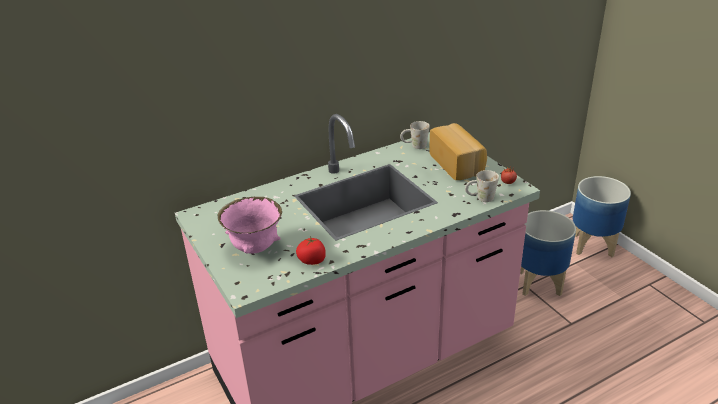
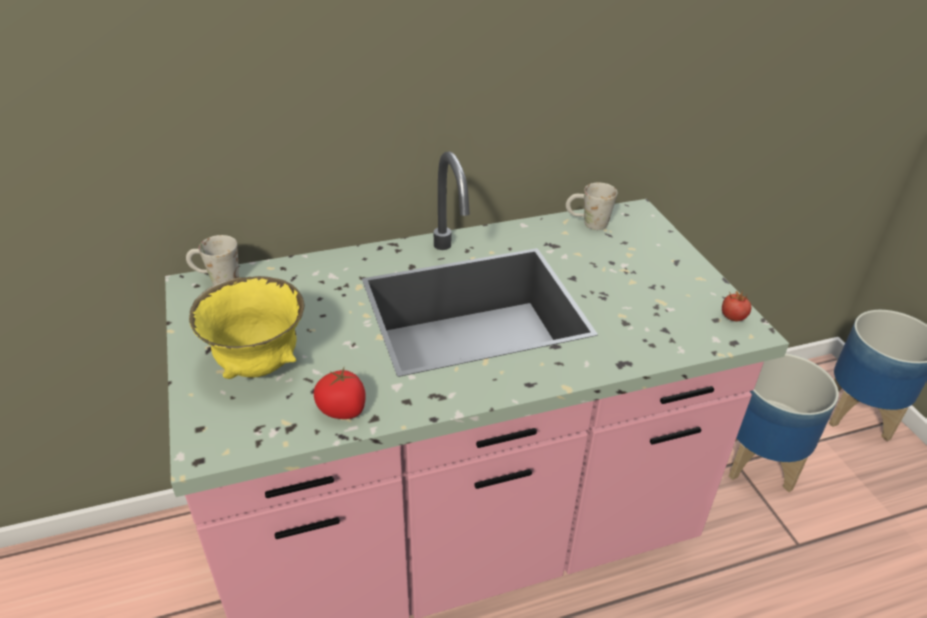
camera: 10 degrees right, 5 degrees up
pink bowl [218,197,282,254] -> yellow bowl [189,276,304,379]
bread [429,123,487,180] -> none
white mug [465,170,499,202] -> white mug moved to [186,235,239,285]

